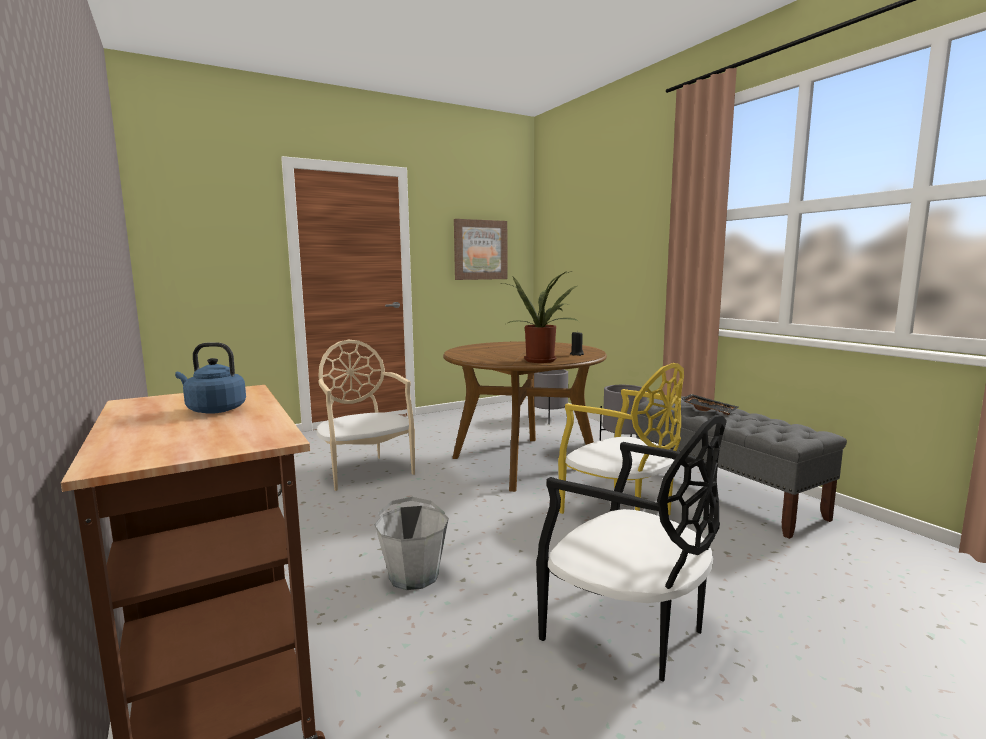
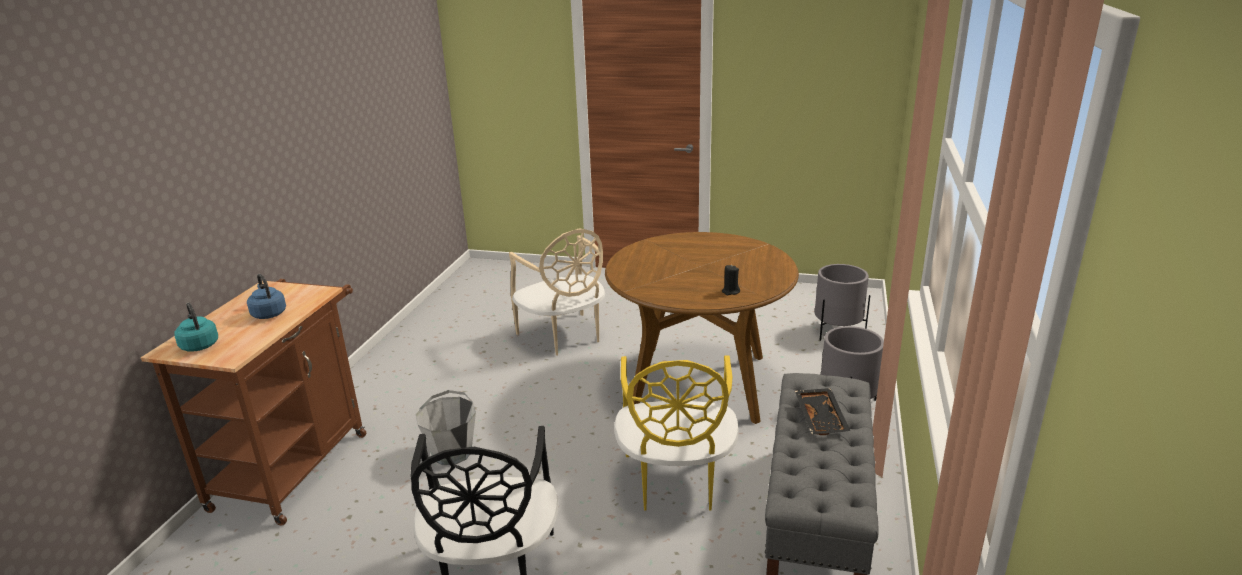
camera: 45 degrees right, 15 degrees up
beige chair [316,340,415,491] -> beige chair turned 135 degrees clockwise [509,229,605,356]
picture [454,219,508,280] -> none
potted plant [502,271,580,363] -> none
none -> turquoise kettle [175,303,218,352]

